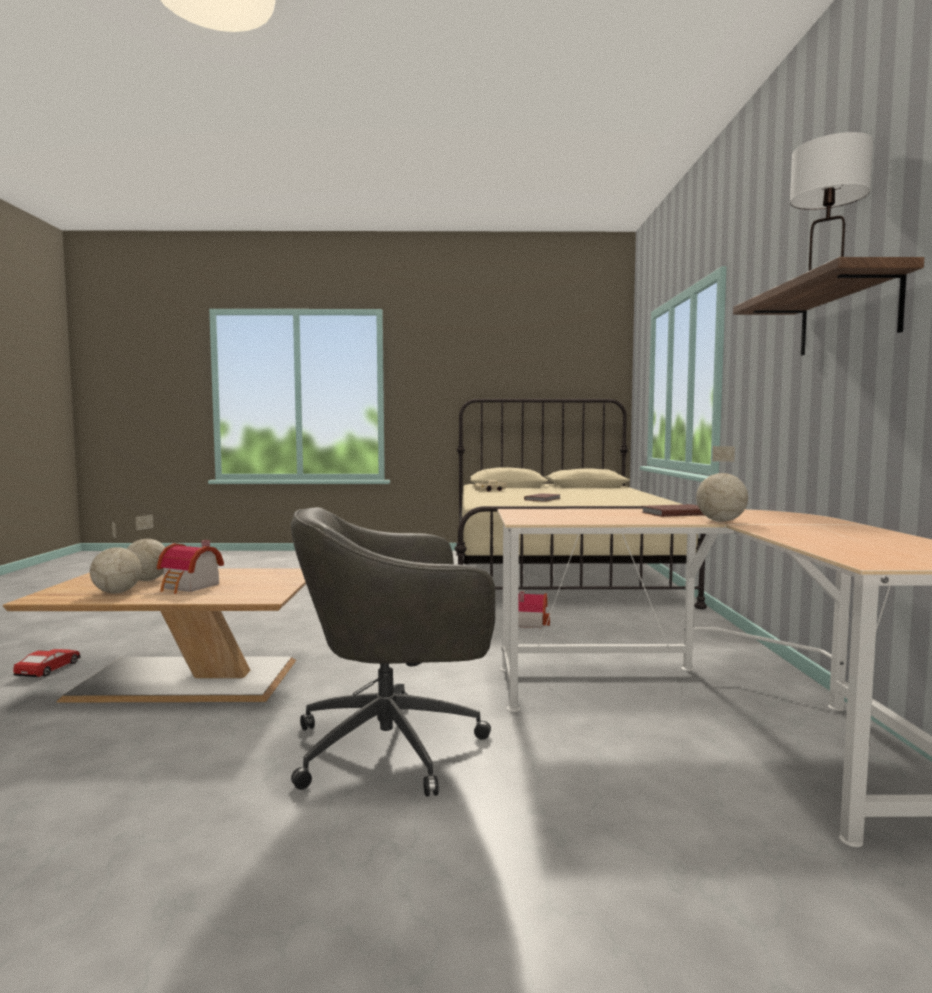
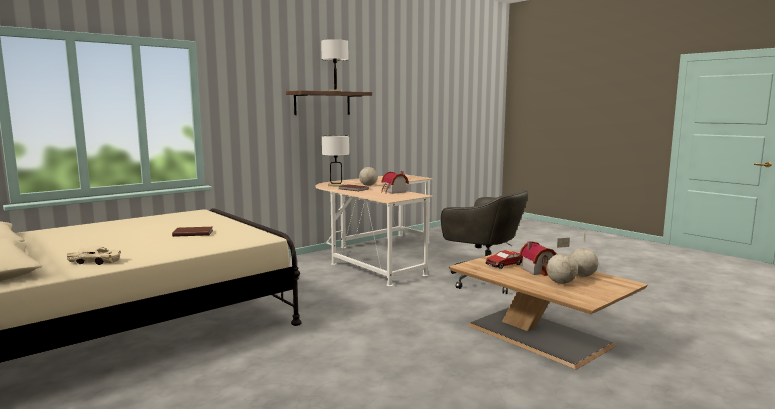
camera: 130 degrees left, 5 degrees up
toy car [13,649,80,677] -> toy car moved to [486,250,523,269]
toy house [518,591,550,628] -> toy house moved to [381,171,409,194]
none -> white table lamp [322,135,349,186]

